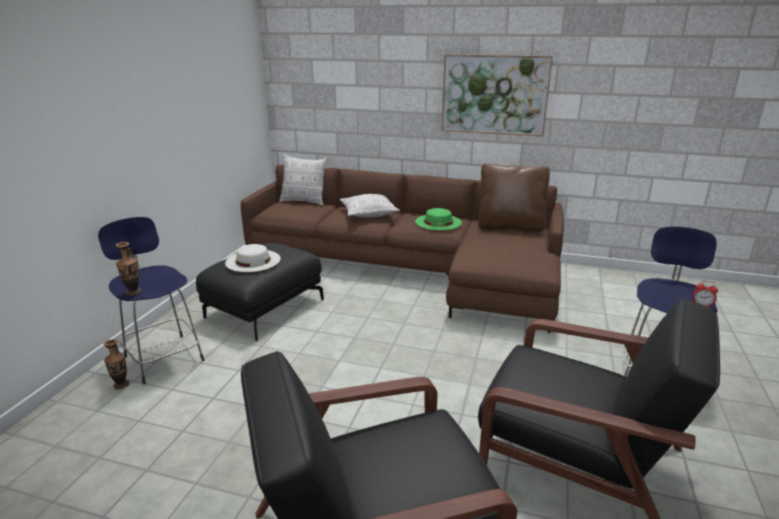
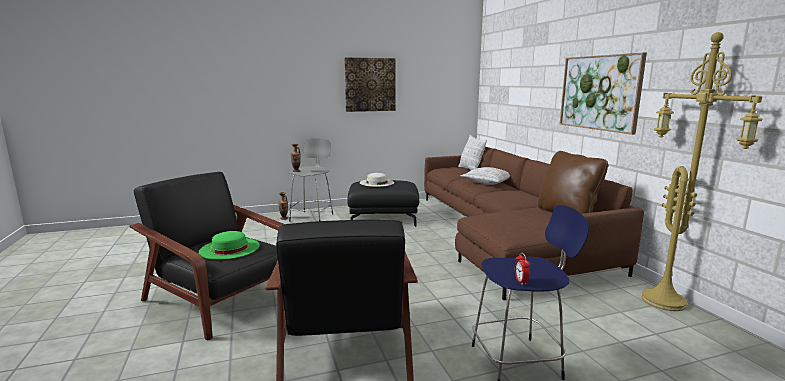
camera: 55 degrees right, 10 degrees down
blue stool [98,217,204,384] -> grey stool [289,138,333,221]
green hat [415,208,462,230] -> green hat moved to [199,231,260,260]
none -> picture [344,58,396,112]
none -> yellow floor lamp [642,32,762,311]

